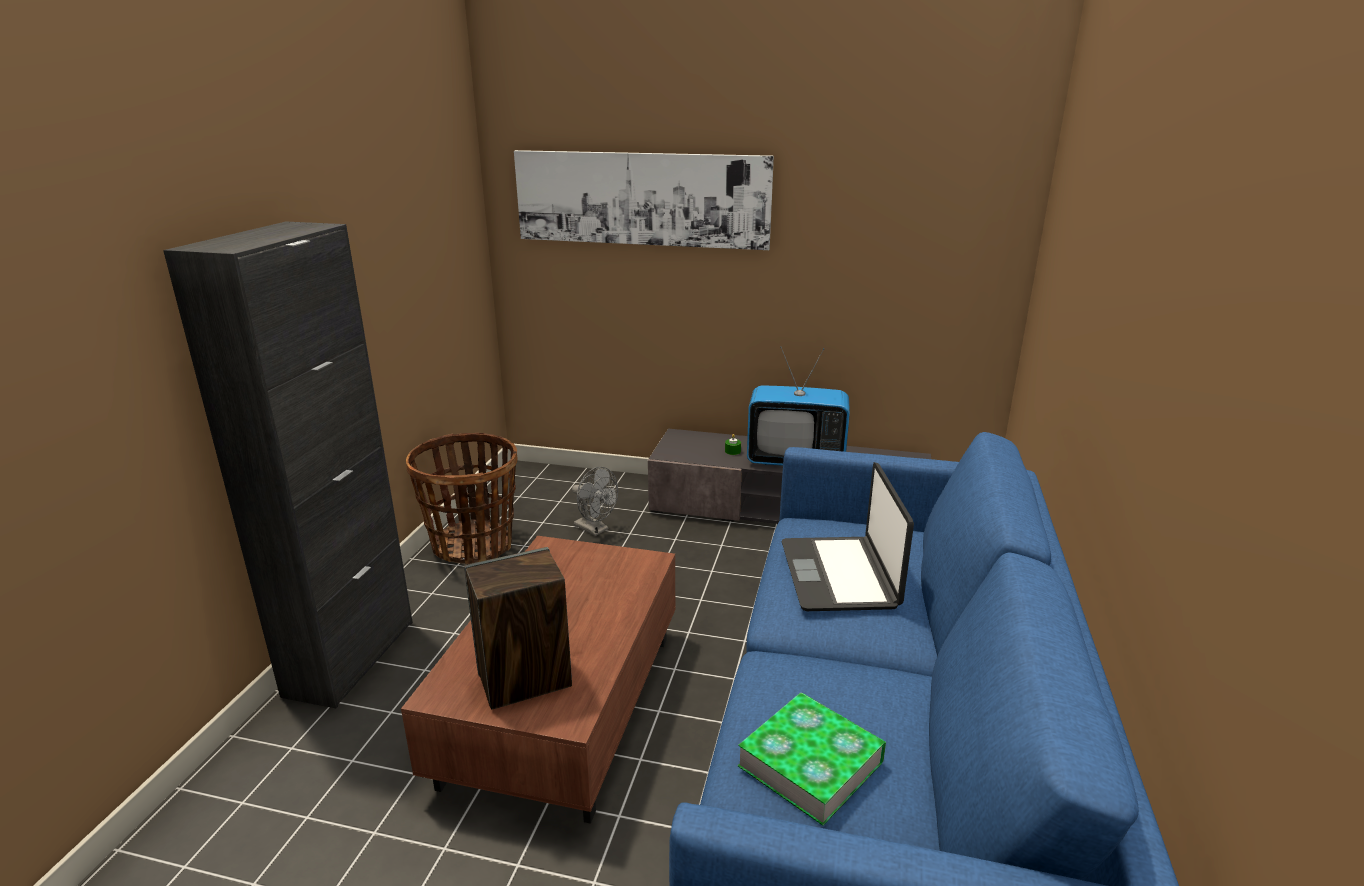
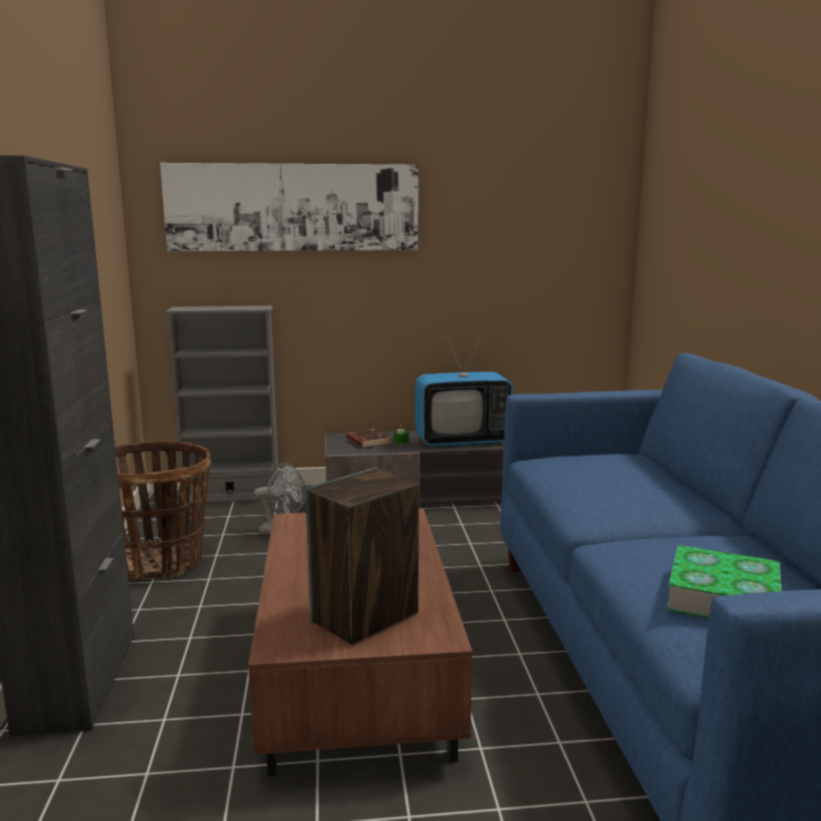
camera: 20 degrees left, 10 degrees down
laptop [782,462,914,611] -> none
none -> grey bookcase [165,306,279,504]
none -> brown book [347,429,390,448]

